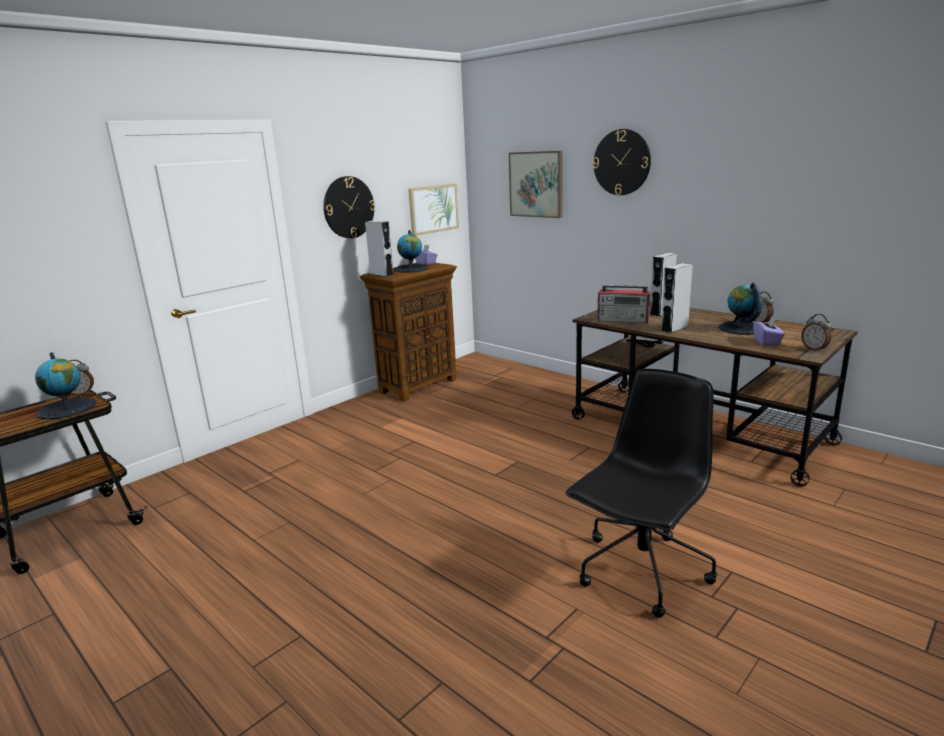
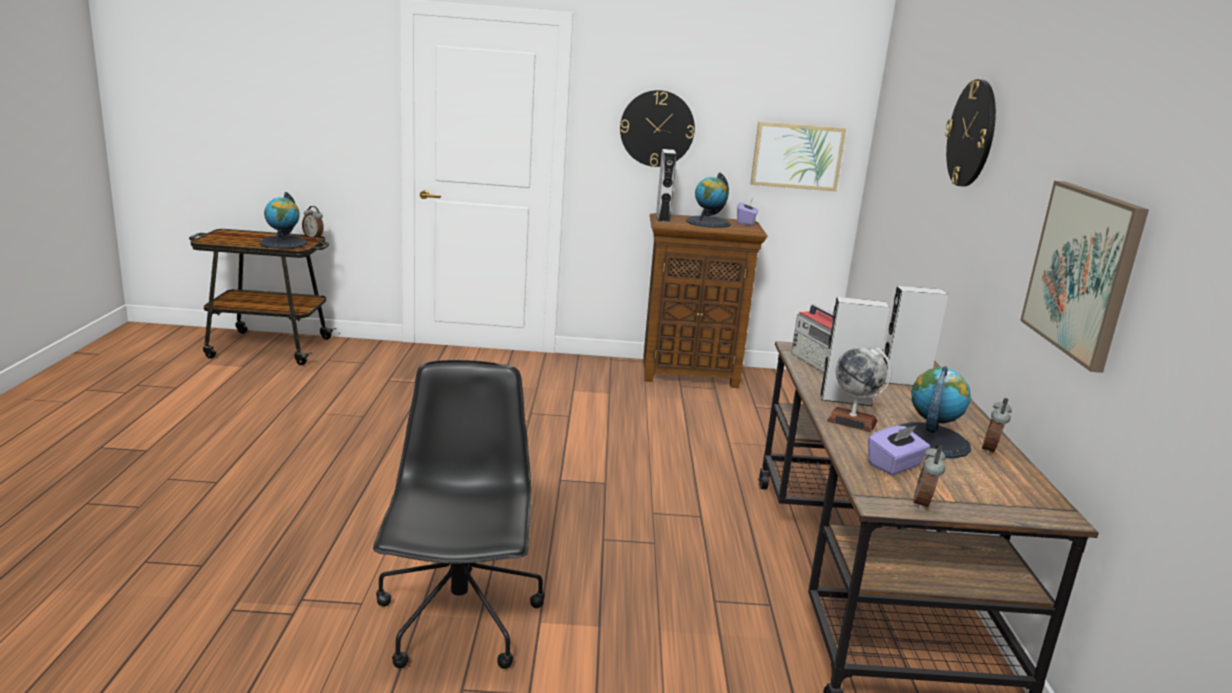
camera: 45 degrees right, 0 degrees up
picture [509,151,562,218] -> picture moved to [1020,181,1149,373]
black office chair [566,369,717,618] -> black office chair turned 90 degrees counterclockwise [373,360,545,669]
none -> globe [827,346,892,432]

